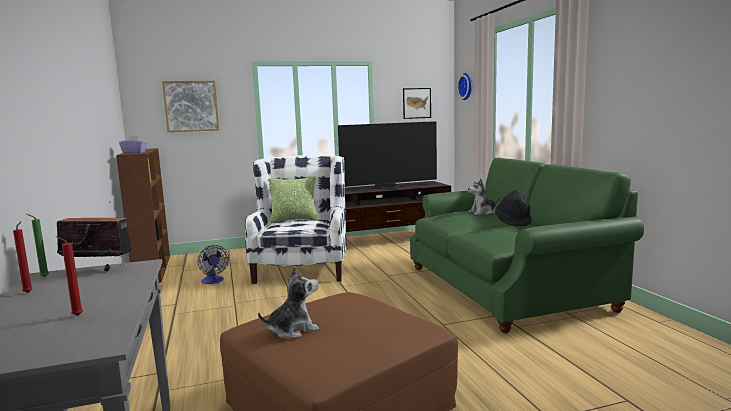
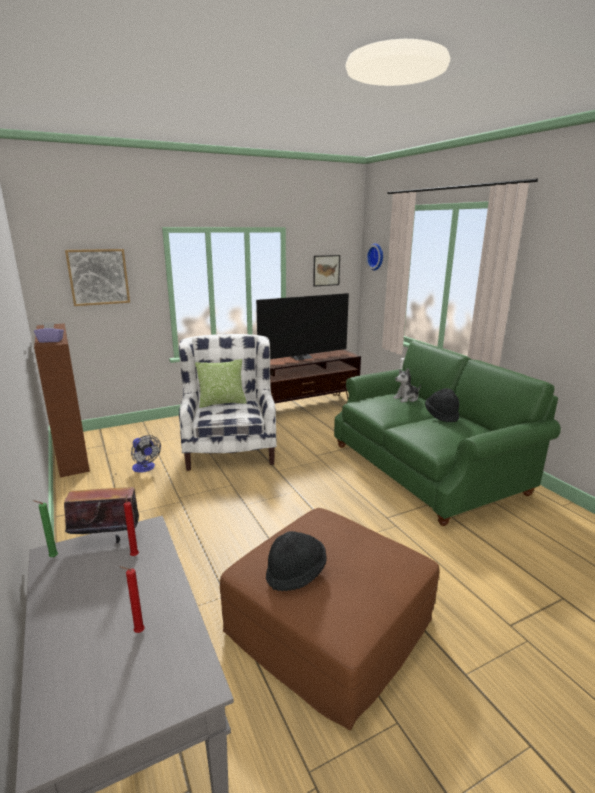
camera: 10 degrees left, 10 degrees up
red candle [13,221,33,293] -> red candle moved to [124,494,139,556]
plush toy [258,267,319,339] -> black hat [266,531,327,591]

